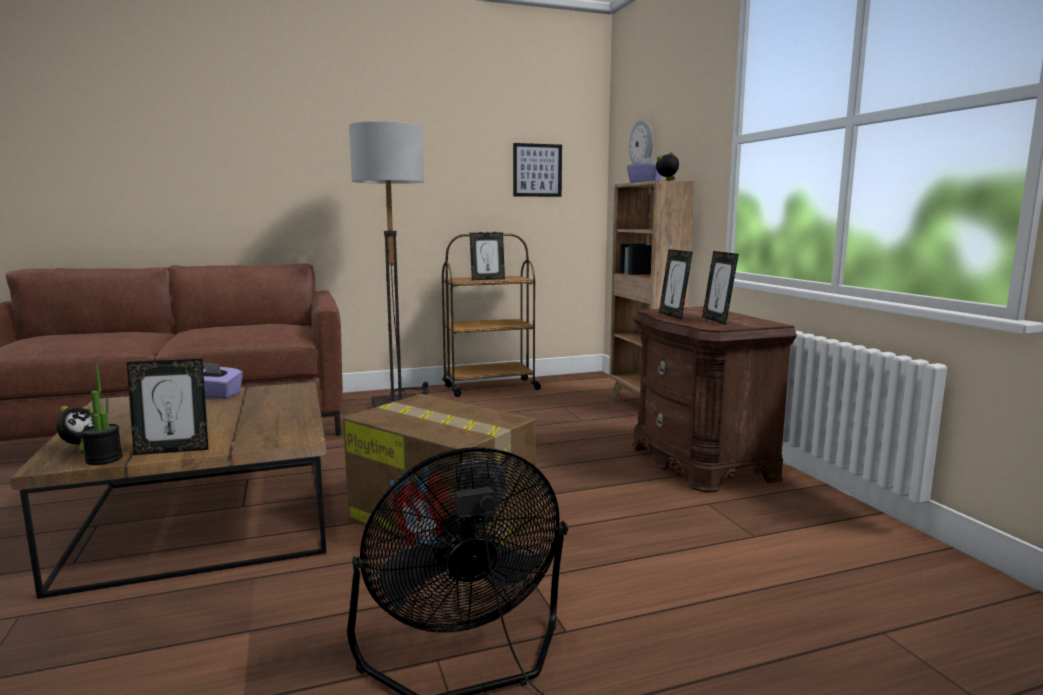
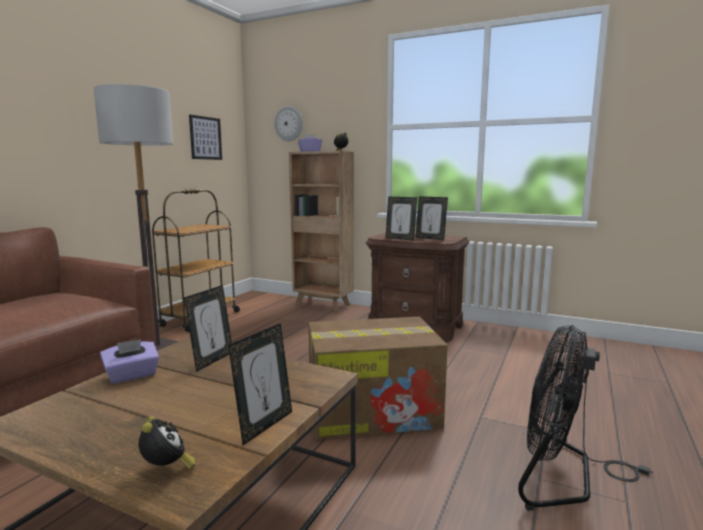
camera: 45 degrees left, 0 degrees up
potted plant [81,365,123,465] -> none
picture frame [470,233,505,280] -> picture frame moved to [184,285,232,372]

